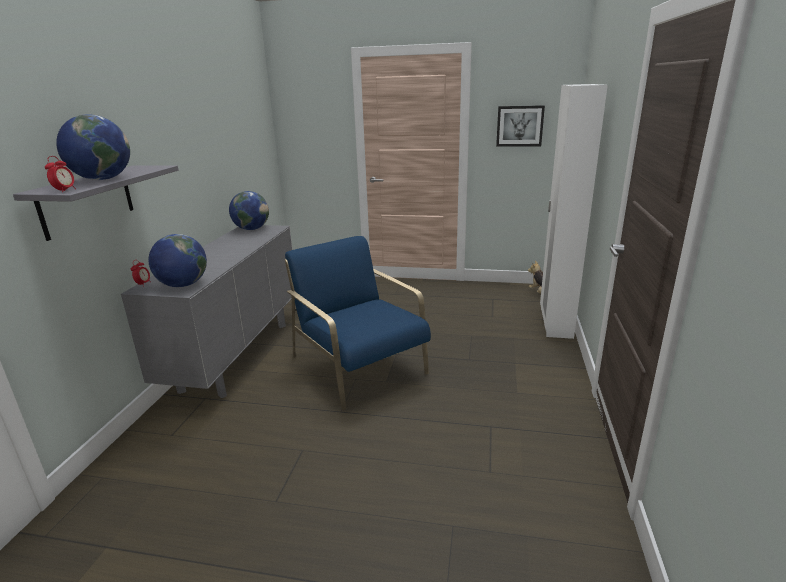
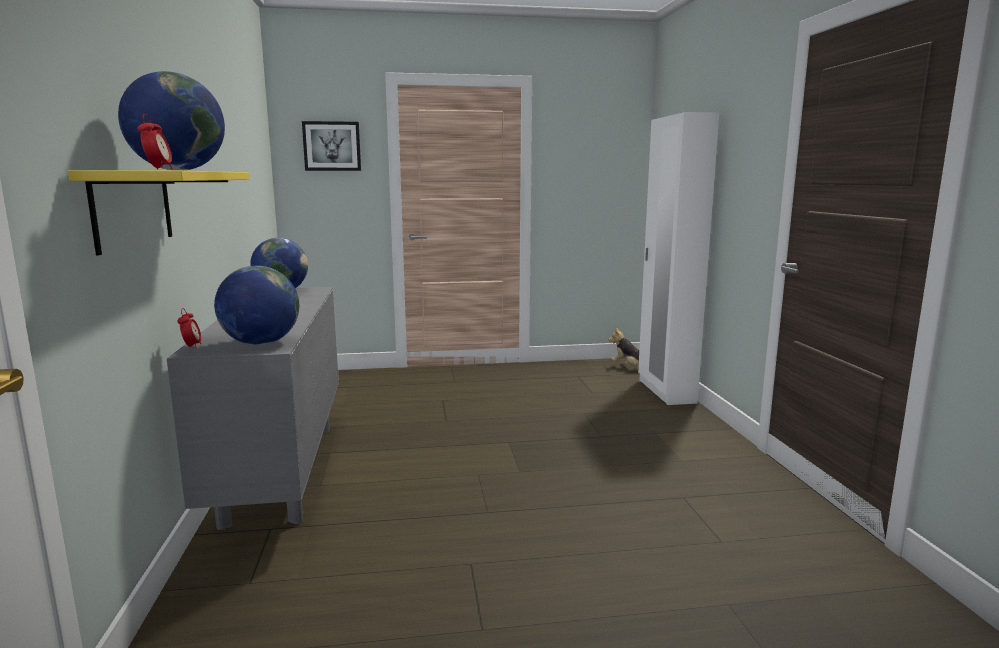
camera: 20 degrees left, 10 degrees down
grey shelf [13,165,178,241] -> yellow shelf [68,170,249,255]
blue armchair [285,236,431,410] -> none
picture [496,105,545,147] -> picture moved to [302,121,361,171]

